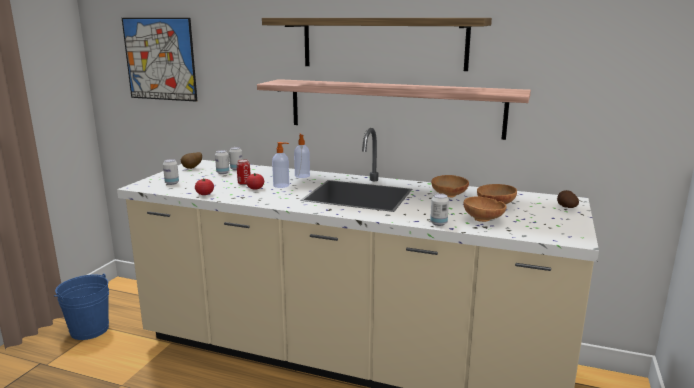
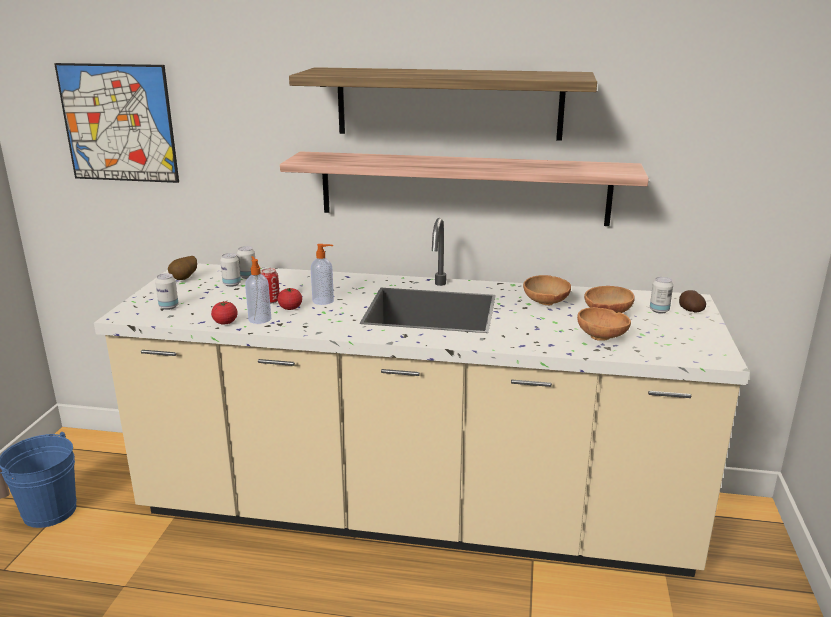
camera: 10 degrees left, 5 degrees up
soap dispenser [294,134,310,178] -> soap dispenser moved to [245,256,271,324]
can [430,193,449,226] -> can moved to [650,277,673,314]

